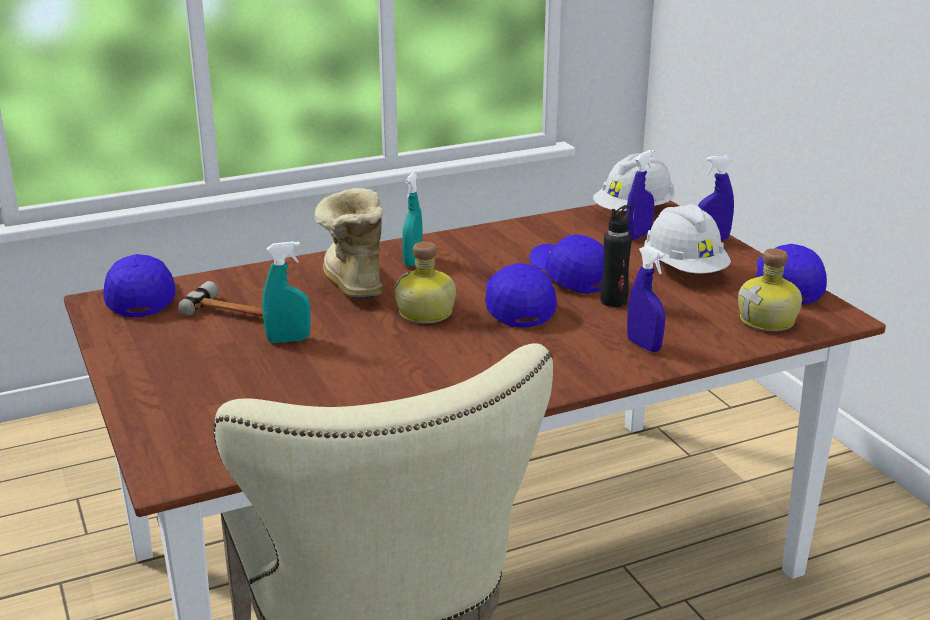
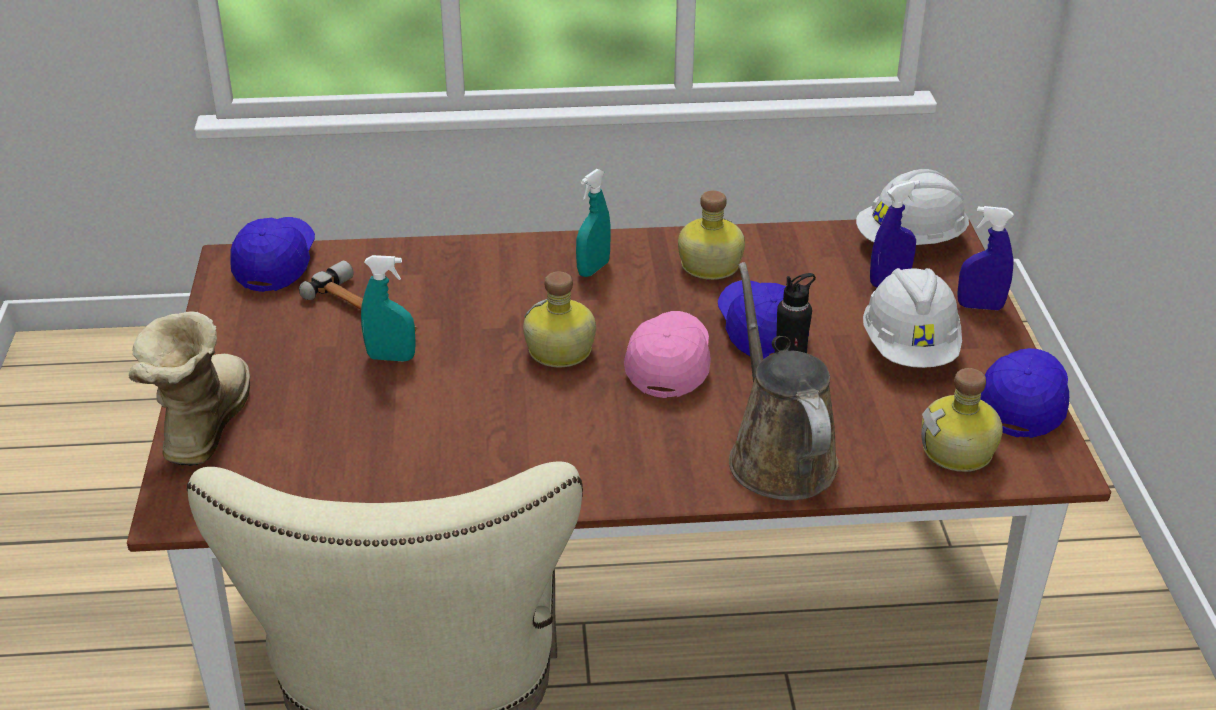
camera: 20 degrees right, 10 degrees up
boot [315,188,383,299] -> boot moved to [129,311,250,466]
blue cap [485,263,557,327] -> pink cap [624,311,711,398]
blue spray bottle [627,245,666,352] -> brown watering can [729,262,839,500]
none -> bottle [678,190,745,280]

